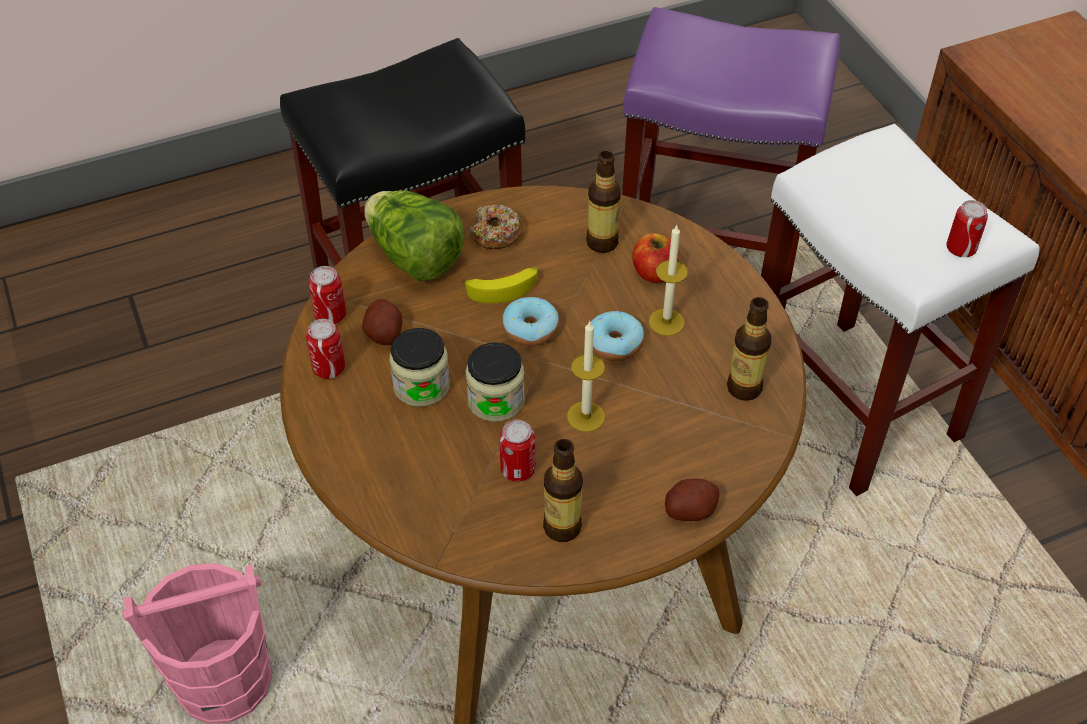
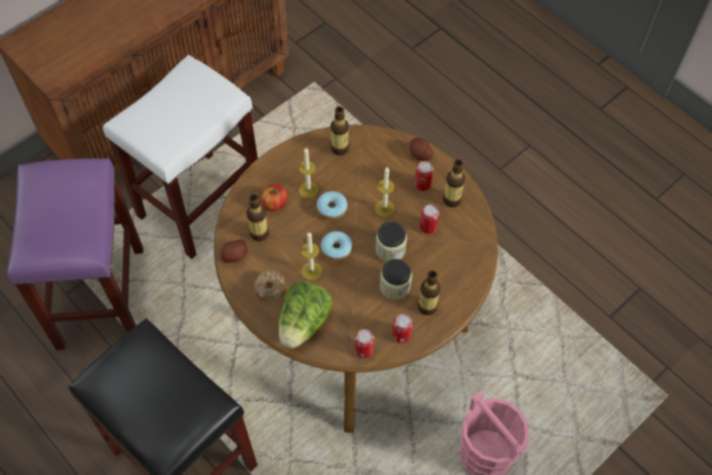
camera: 110 degrees left, 10 degrees up
potato [362,299,402,345] -> potato moved to [221,239,247,263]
banana [462,267,538,303] -> candle [301,232,322,280]
can [946,200,988,257] -> can moved to [414,161,434,191]
none -> bottle [418,270,441,315]

